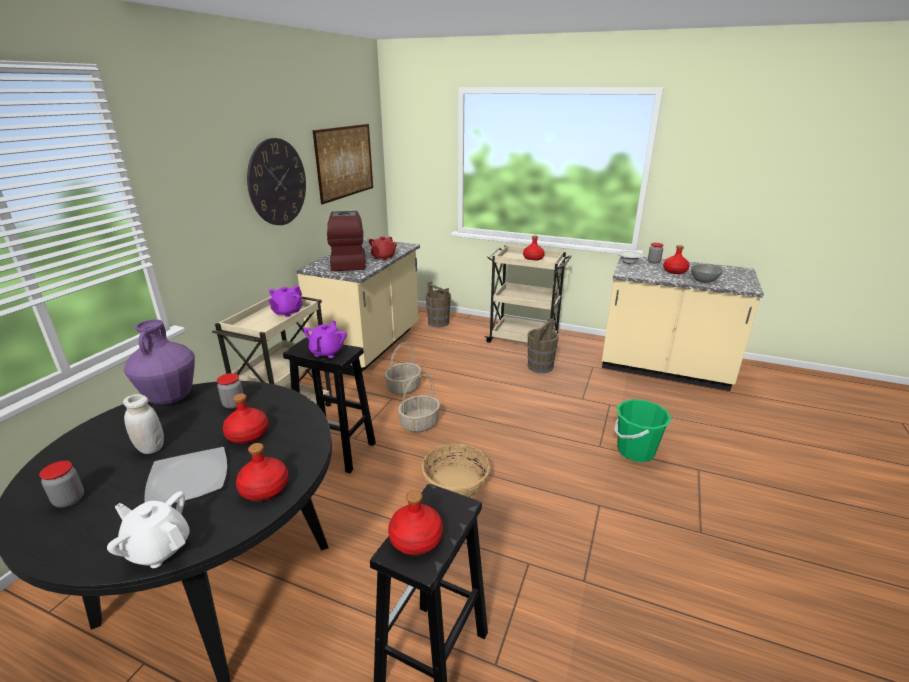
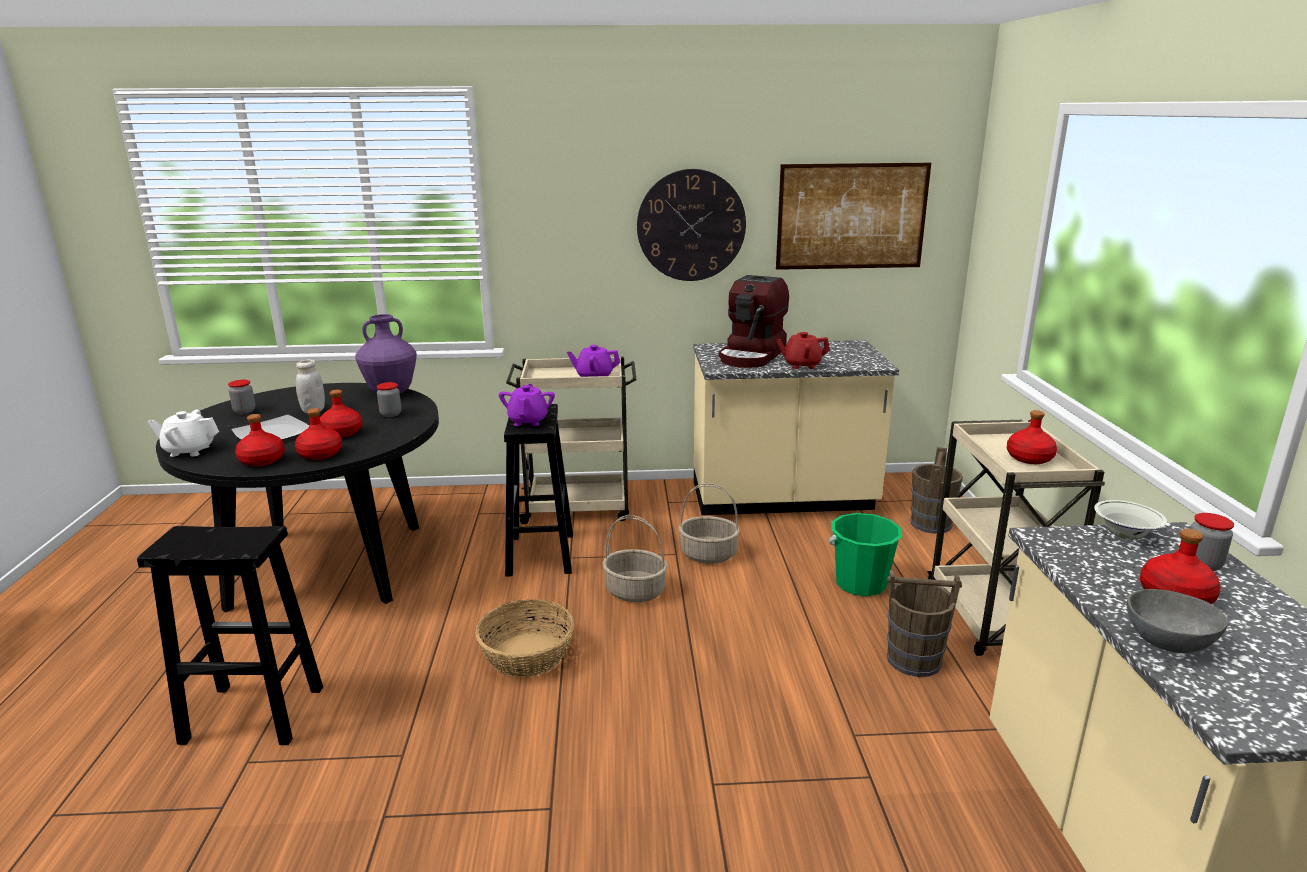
camera: 65 degrees right, 5 degrees down
white teapot [107,491,190,568] -> white teapot turned 90 degrees counterclockwise [148,410,219,457]
purple teapot [303,321,347,358] -> purple teapot turned 75 degrees counterclockwise [499,384,555,426]
coffee machine [327,211,365,271] -> coffee machine turned 150 degrees clockwise [719,275,789,368]
red bottle [388,490,443,555] -> red bottle moved to [295,408,342,460]
green bucket [614,399,671,462] -> green bucket moved to [828,513,902,597]

